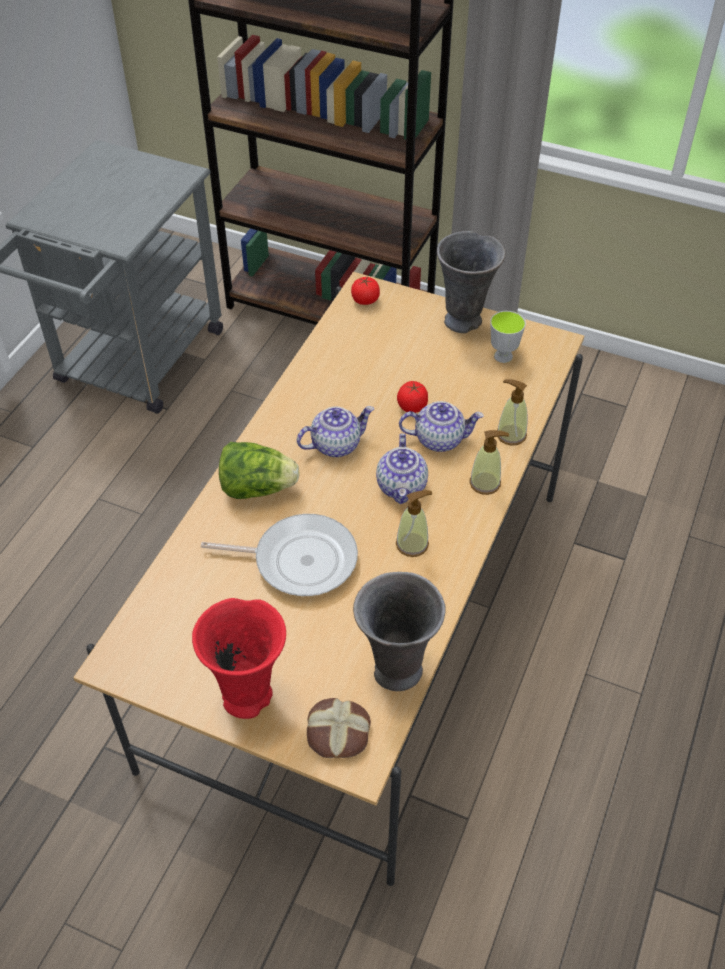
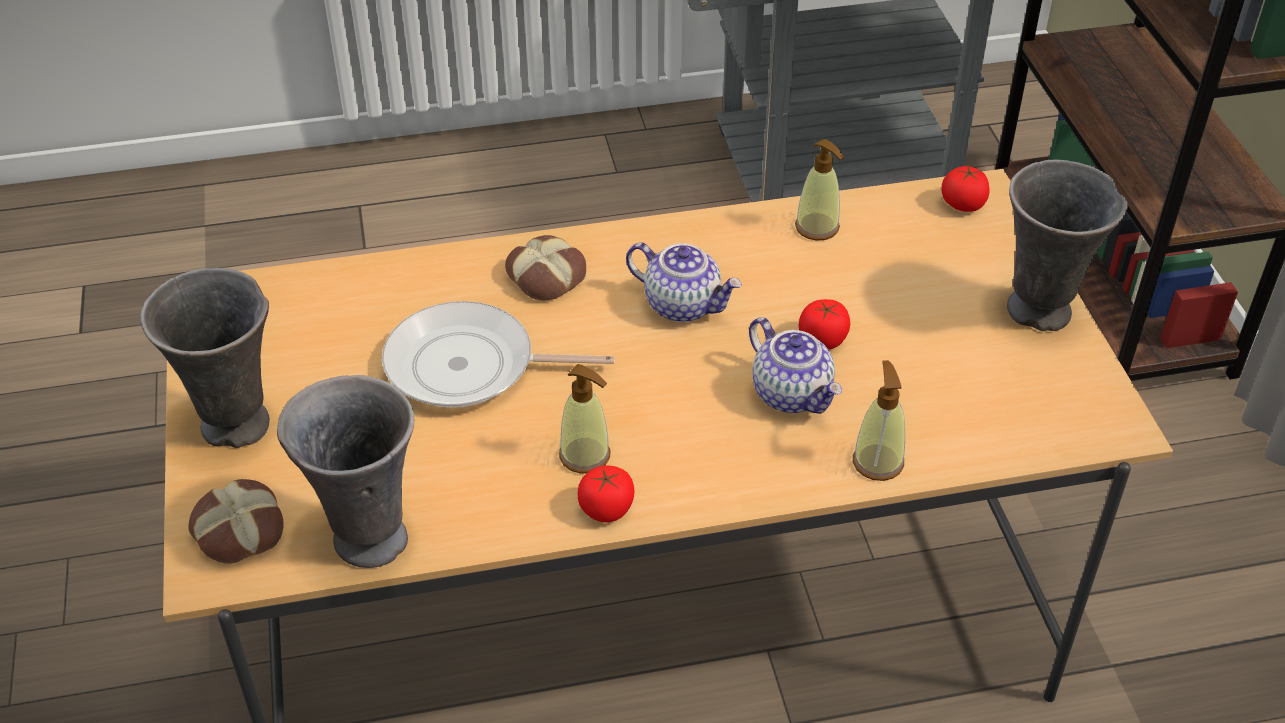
camera: 55 degrees right, 5 degrees down
red vase [192,598,286,719] -> grey vase [141,268,270,448]
frying pan [201,514,358,596] -> frying pan turned 120 degrees clockwise [382,301,615,408]
lettuce [219,442,300,499] -> bread [505,235,586,300]
teapot [376,434,428,504] -> none
soap dispenser [469,430,509,495] -> soap dispenser moved to [795,139,844,241]
cup [490,311,526,363] -> none
none -> tomato [578,466,634,522]

